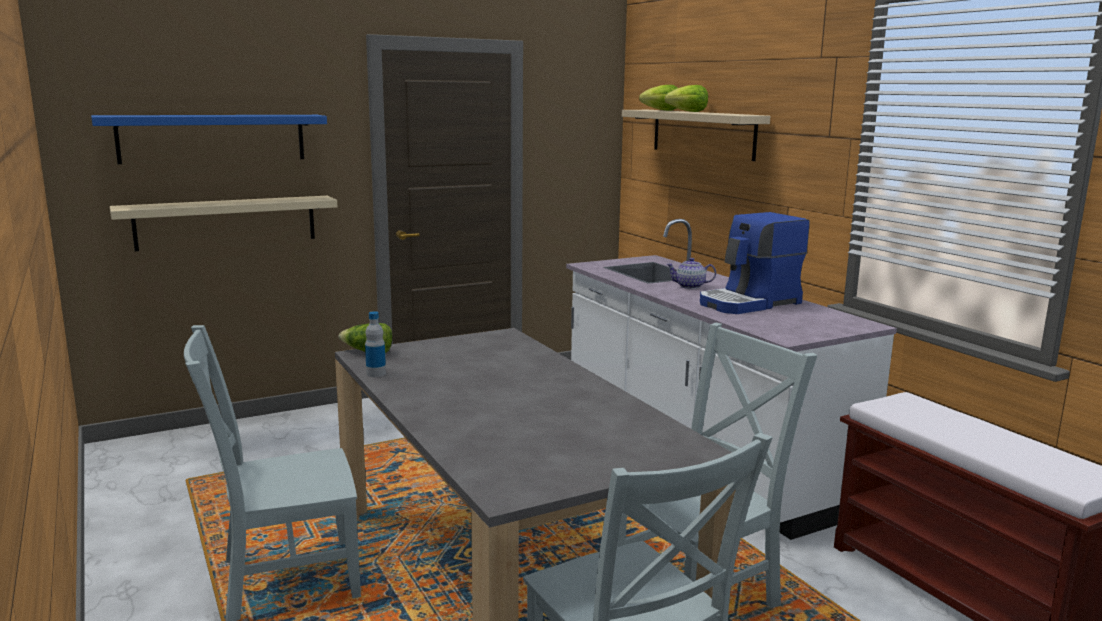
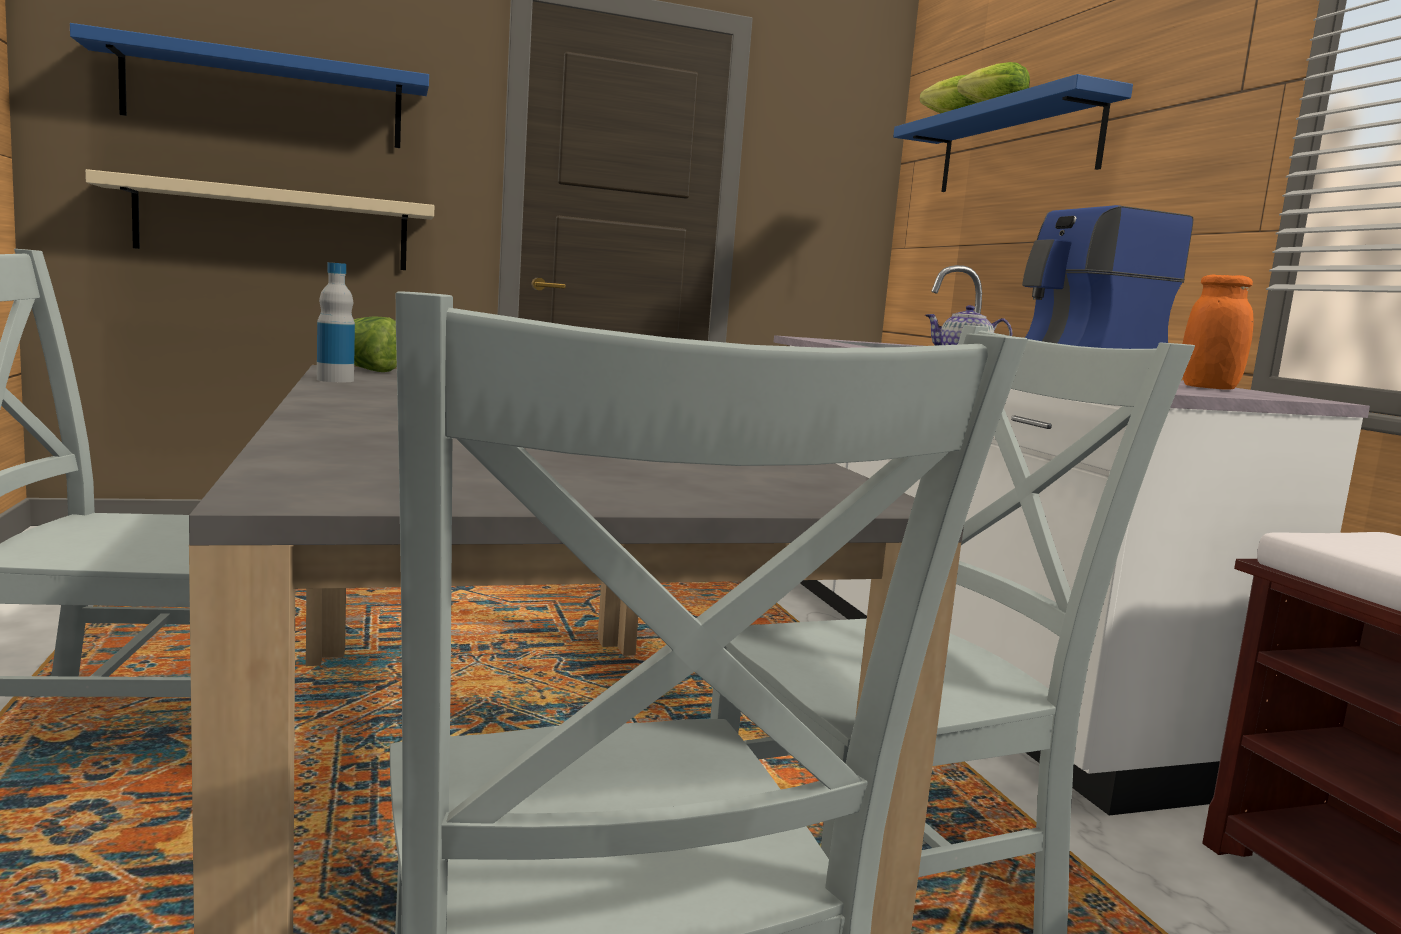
camera: 10 degrees right, 5 degrees down
beige shelf [622,110,770,161] -> blue shelf [893,74,1133,192]
none -> orange jar [1183,274,1254,390]

